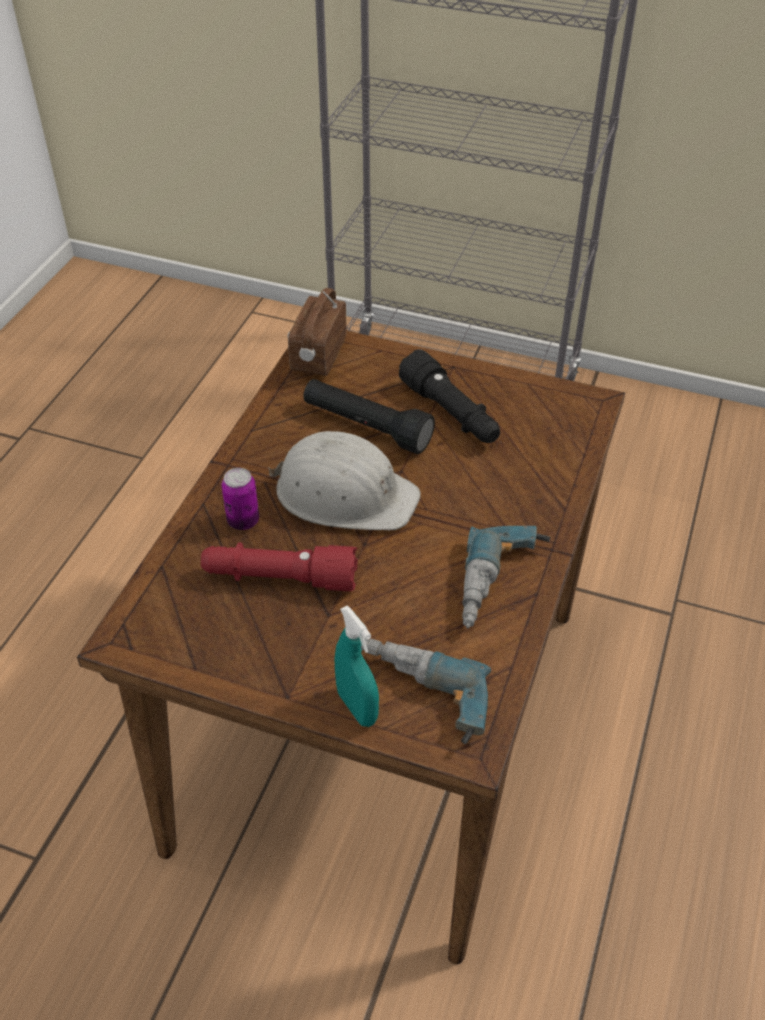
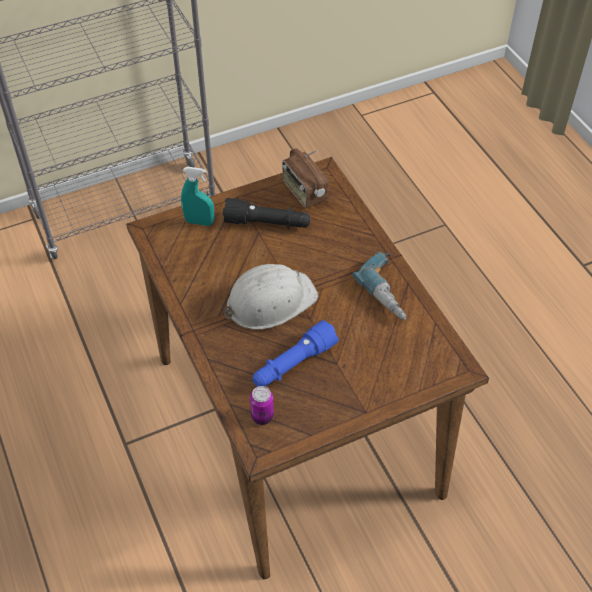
camera: 45 degrees left, 5 degrees up
red flashlight [201,542,358,591] -> blue flashlight [252,320,339,387]
can [221,468,259,530] -> can moved to [250,386,274,425]
radio [288,288,347,376] -> radio moved to [282,148,328,208]
black flashlight [303,379,435,454] -> none
turquoise spray bottle [335,605,379,727] -> turquoise spray bottle moved to [181,167,214,226]
power drill [361,638,491,744] -> none

